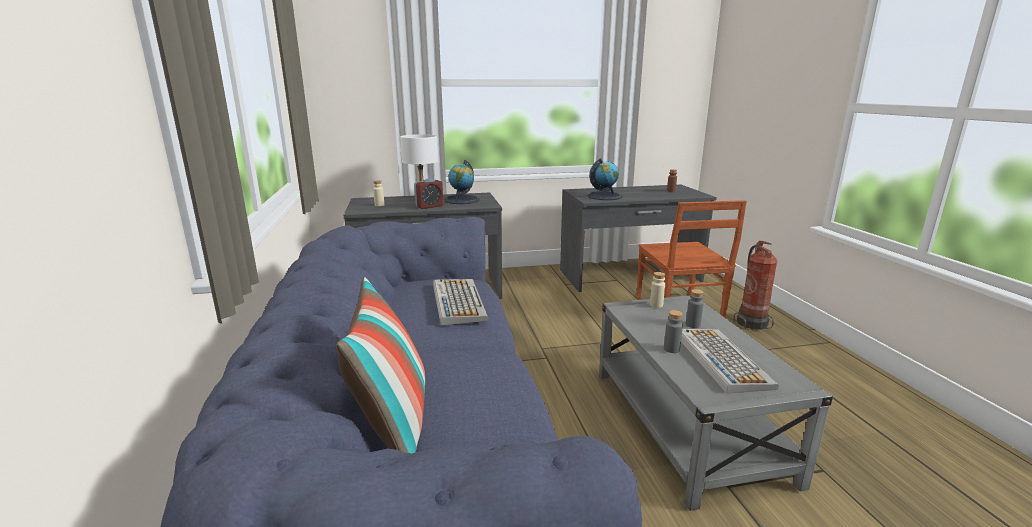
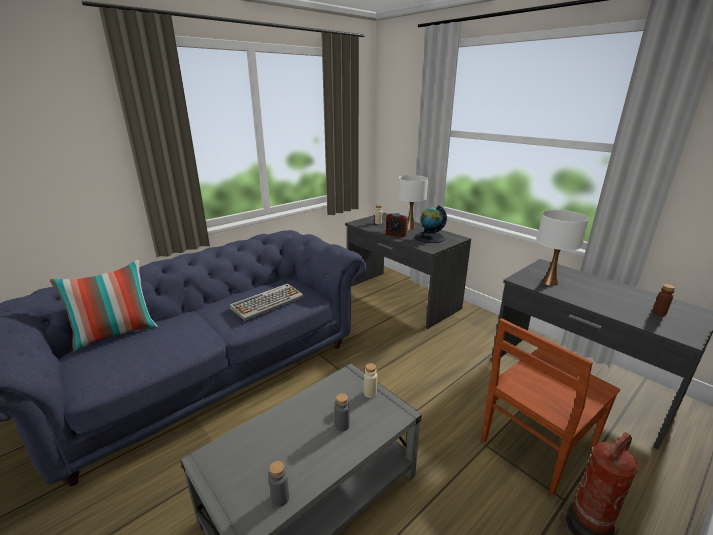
camera: 60 degrees right, 5 degrees up
globe [588,159,622,200] -> white table lamp [537,210,589,286]
grey bottle [664,310,683,353] -> grey bottle moved to [269,461,289,507]
keyboard [681,329,779,393] -> none

